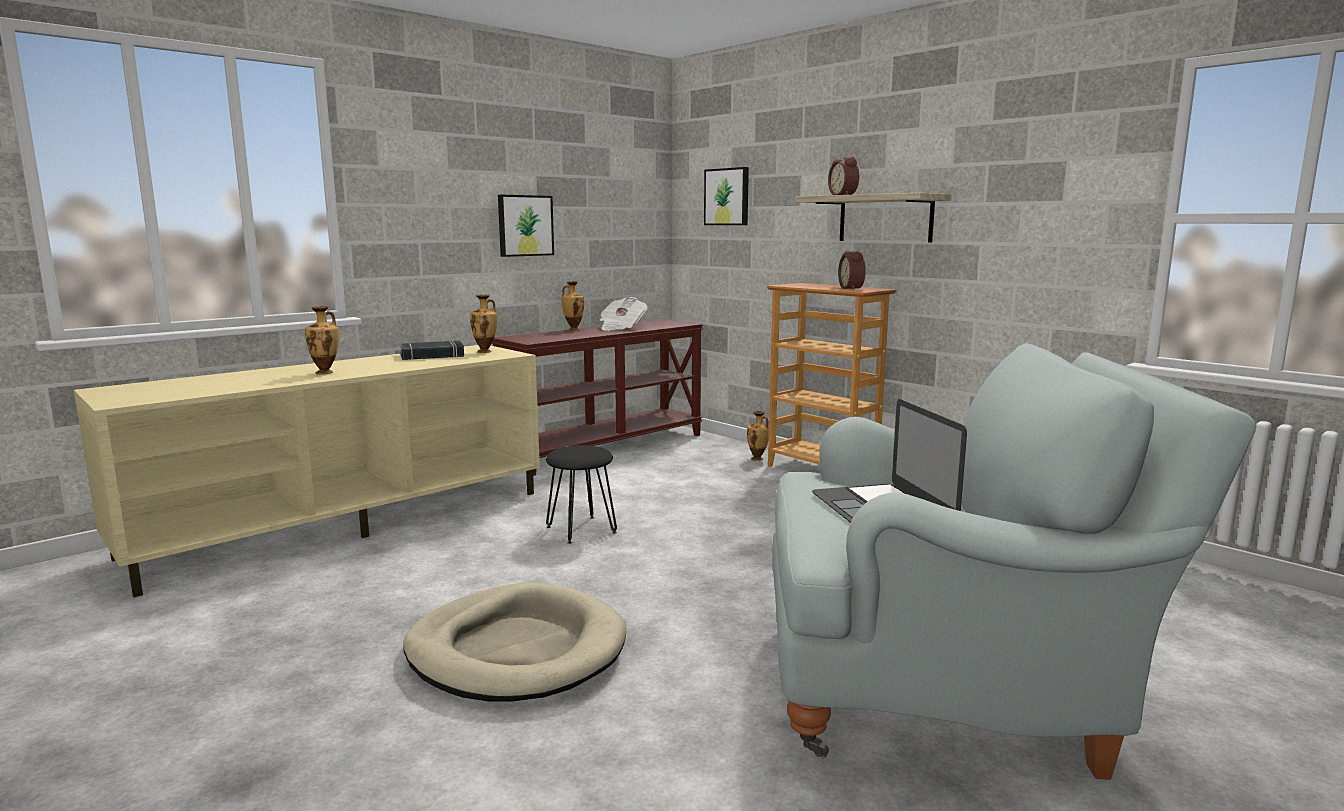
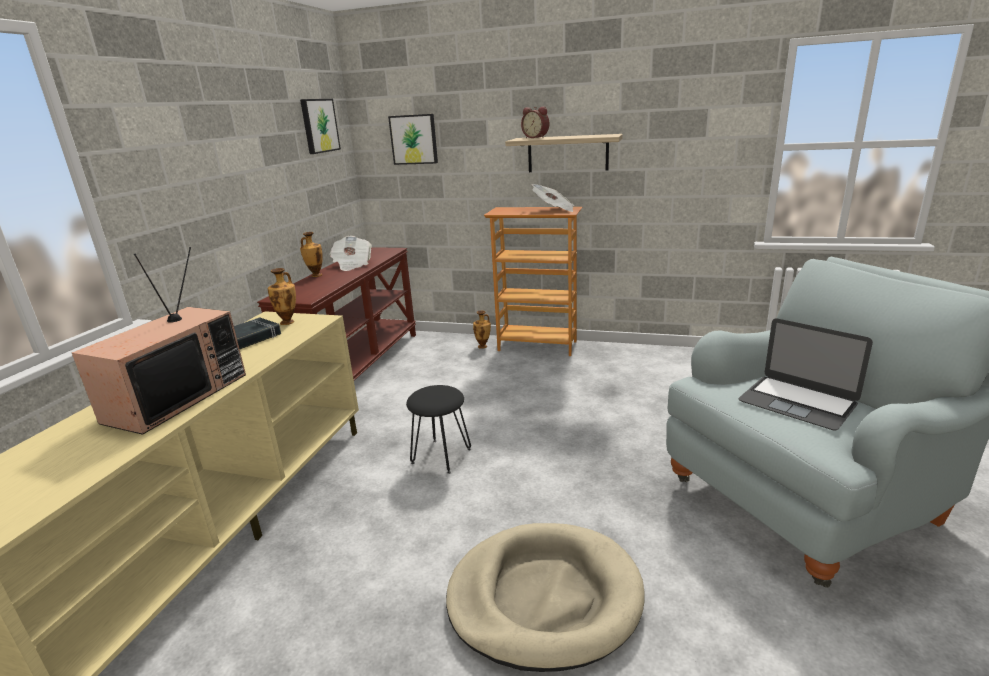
camera: 30 degrees left, 10 degrees up
vase [305,306,339,375] -> television [72,247,246,435]
picture [498,195,554,257] -> picture moved to [300,99,341,154]
alarm clock [838,251,866,290] -> newspaper [532,184,574,212]

